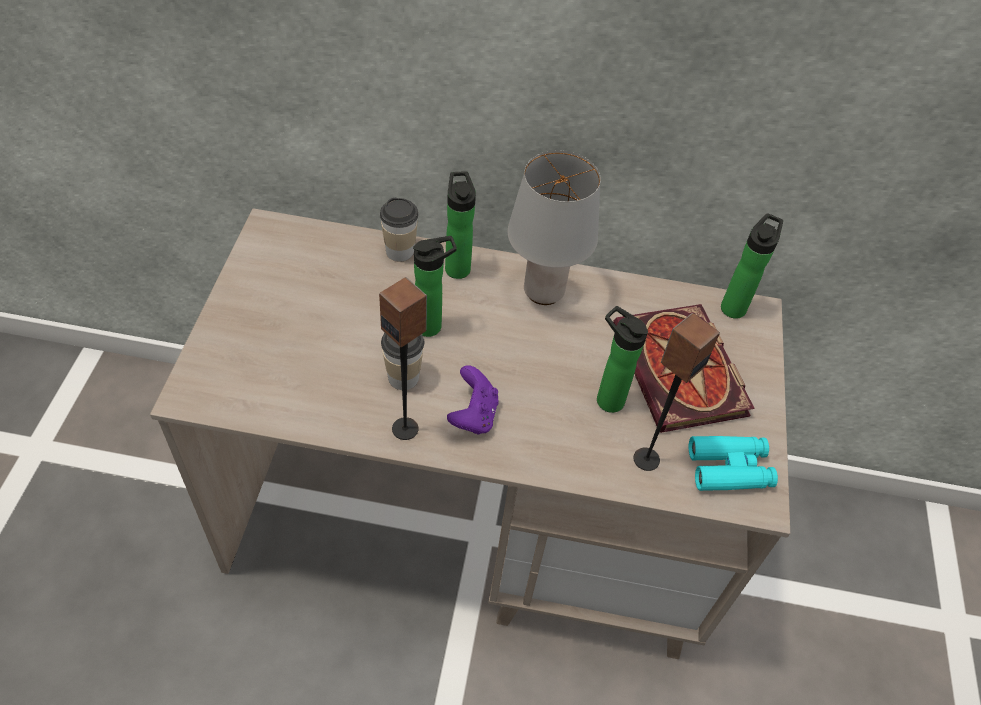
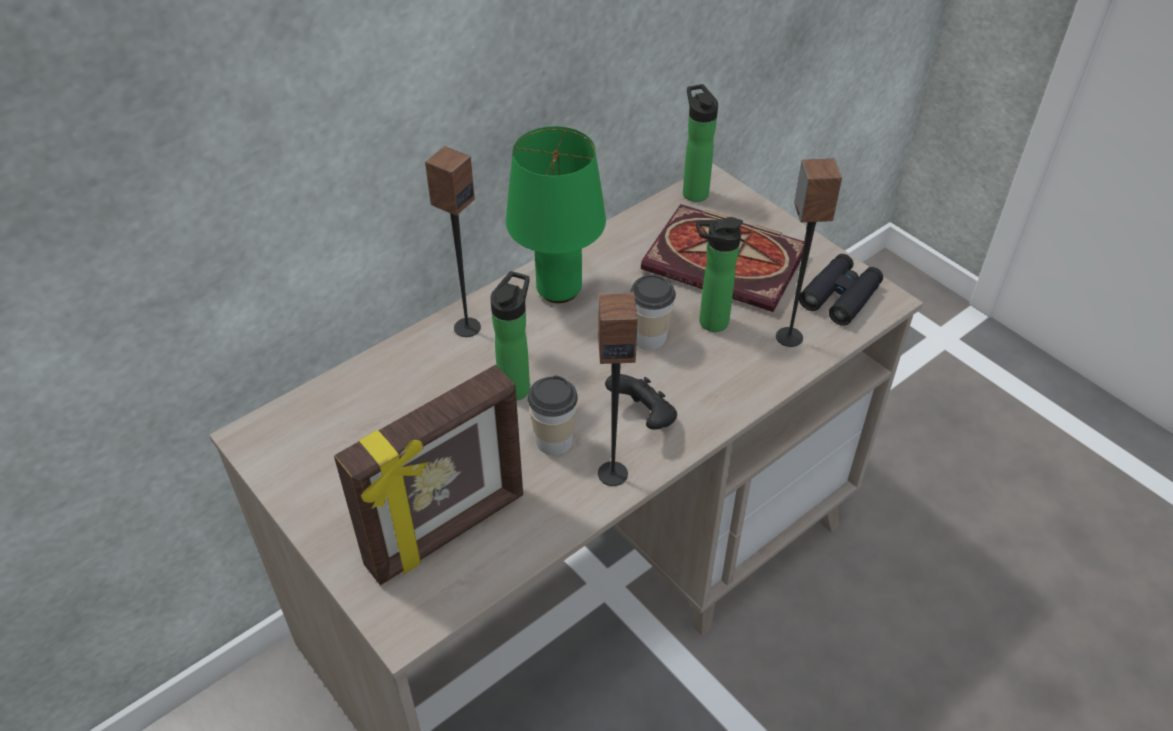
camera: 45 degrees left, 5 degrees down
cup [380,198,418,262] -> cup moved to [630,274,676,350]
bottle [445,171,476,279] -> speaker [425,146,481,337]
purple game controller [447,365,499,435] -> black game controller [605,374,677,430]
grey table lamp [508,151,601,305] -> green table lamp [506,126,606,303]
turquoise binoculars [689,436,778,491] -> black binoculars [799,254,883,326]
none -> picture frame [334,365,523,585]

